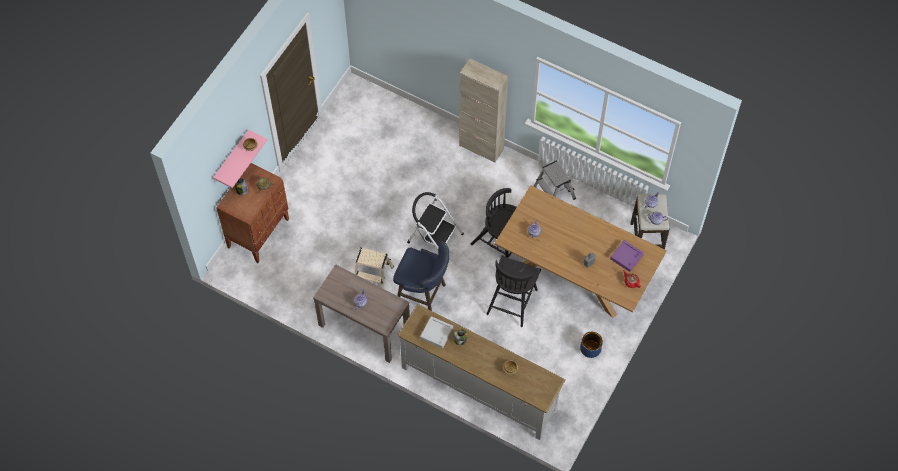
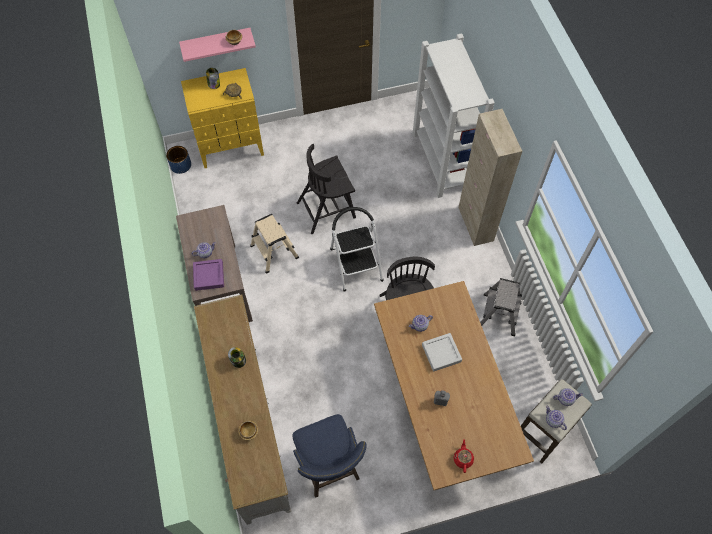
camera: 45 degrees right, 0 degrees up
brown dresser [216,163,289,263] -> yellow dresser [181,68,264,168]
blue stool [393,241,449,311] -> blue stool moved to [292,414,367,498]
grey tray [420,316,453,349] -> grey tray moved to [422,333,462,372]
black chair [487,255,541,327] -> black chair moved to [296,144,356,234]
blue planter [580,332,603,358] -> blue planter moved to [166,146,191,174]
purple tray [610,240,644,272] -> purple tray moved to [193,259,224,291]
none -> white bookcase [413,33,495,198]

